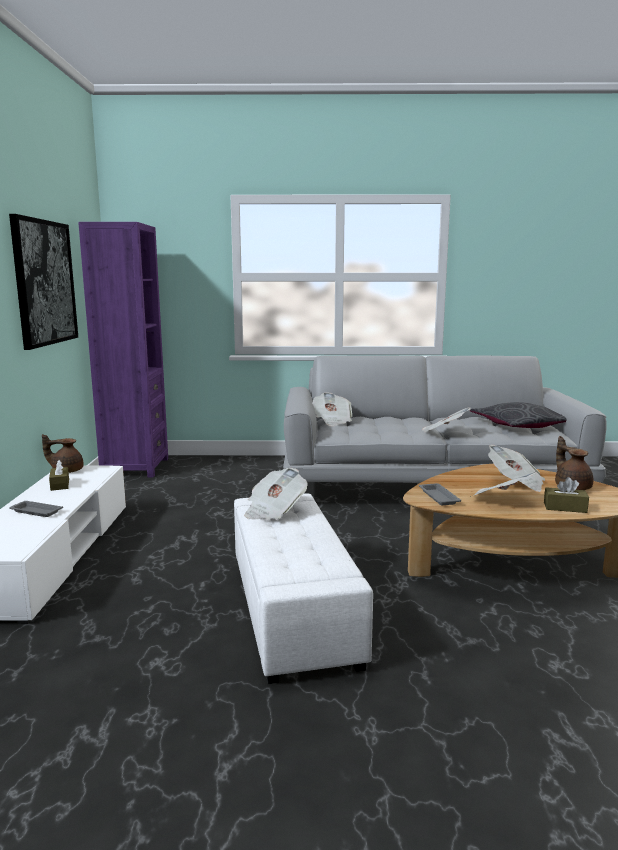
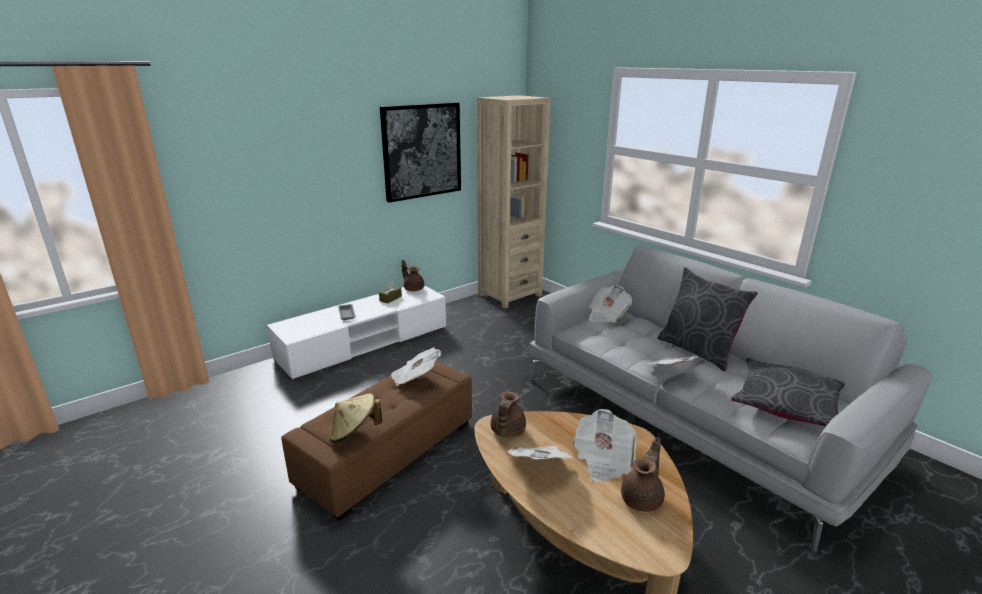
camera: 50 degrees right, 10 degrees up
purple bookcase [78,222,168,477] -> beige bookcase [477,95,551,309]
white ottoman [234,493,373,684] -> brown ottoman [281,361,472,521]
grey tray [419,483,461,505] -> brown teapot [491,392,526,438]
brown tissue box [544,477,589,513] -> none
none -> beige hat [329,393,382,443]
none -> grey pillow [658,267,758,371]

